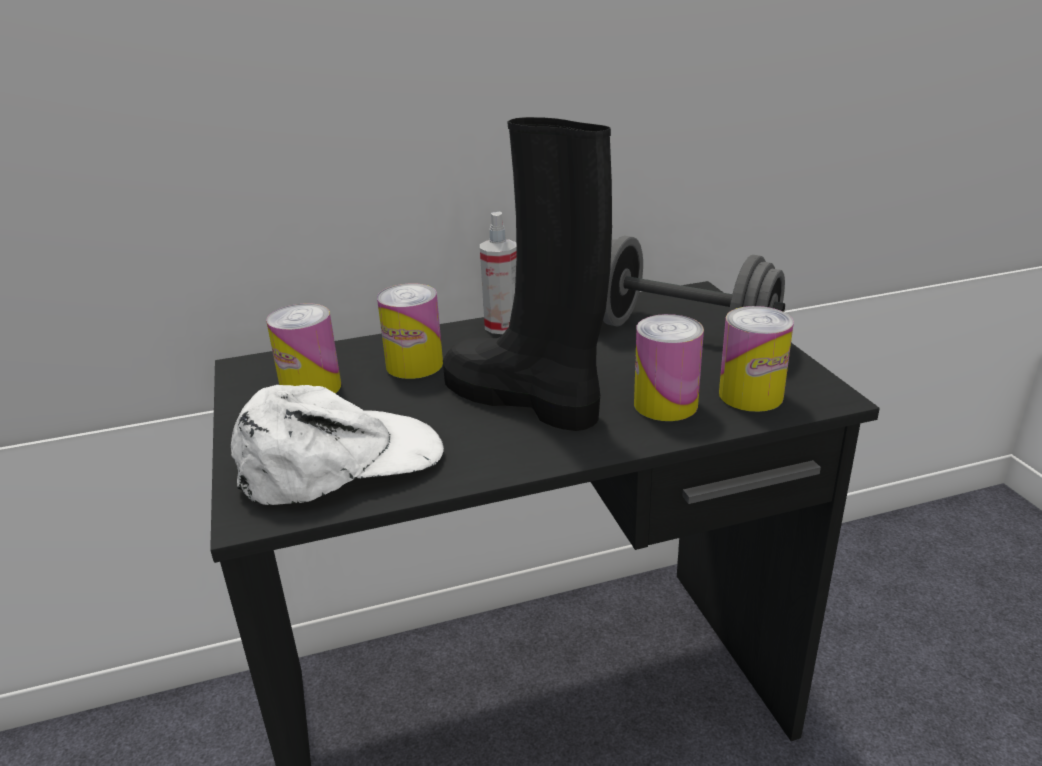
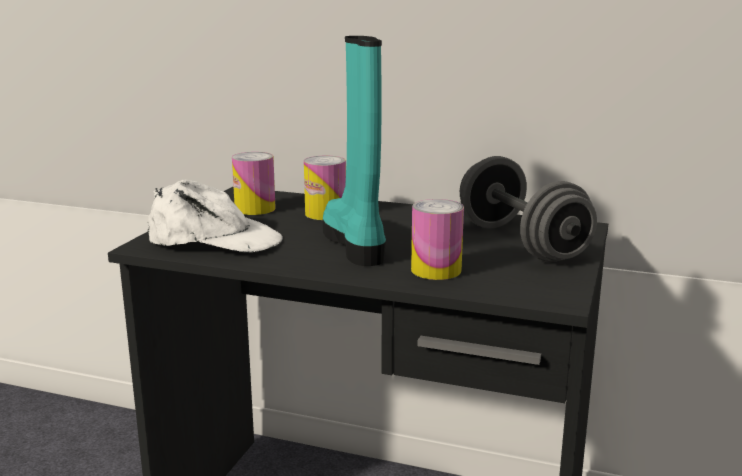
camera: 35 degrees right, 10 degrees down
black boot [443,117,612,431] -> turquoise boot [323,36,386,266]
spray bottle [480,212,517,334] -> none
can [719,306,794,412] -> none

